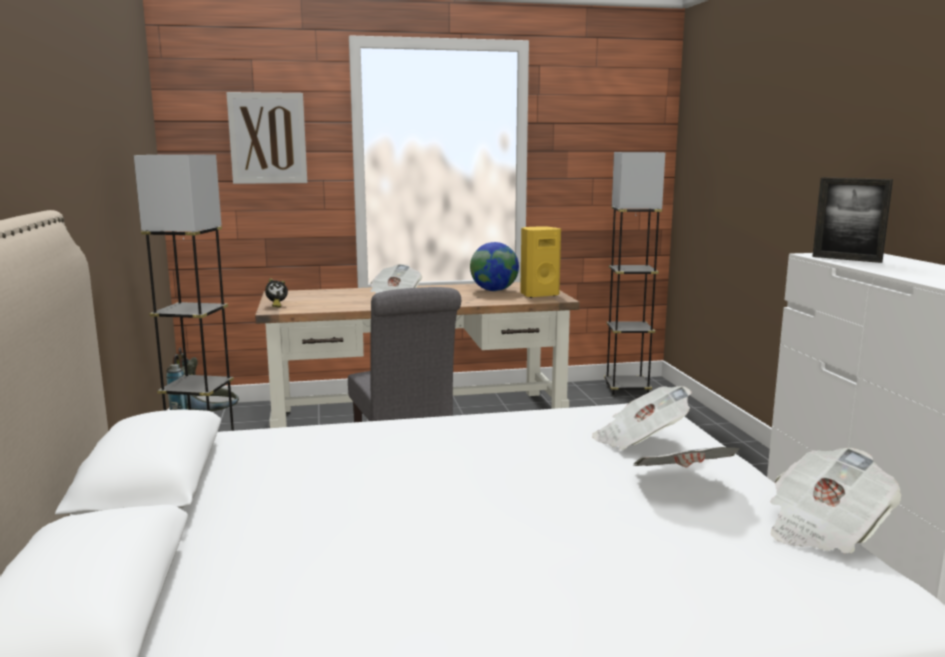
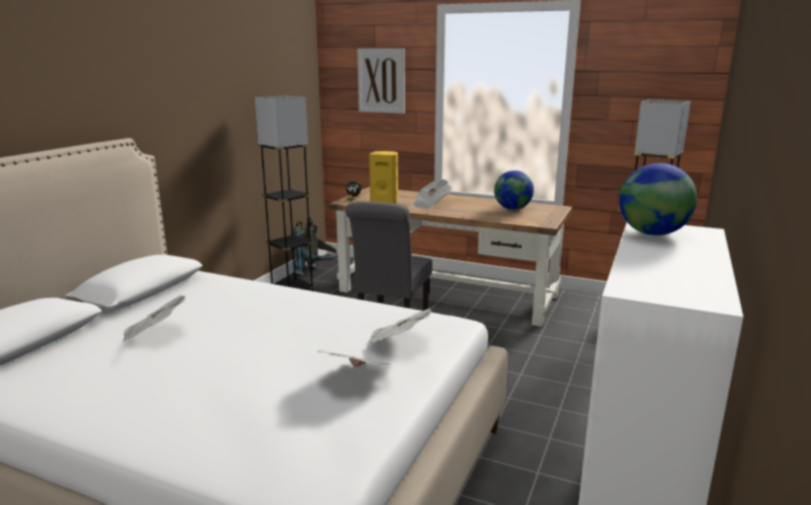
camera: 35 degrees right, 5 degrees up
yellow speaker [520,226,561,298] -> yellow speaker moved to [369,151,398,204]
newspaper [770,448,902,553] -> newspaper moved to [123,295,185,342]
picture frame [812,178,893,263] -> globe [619,163,697,235]

